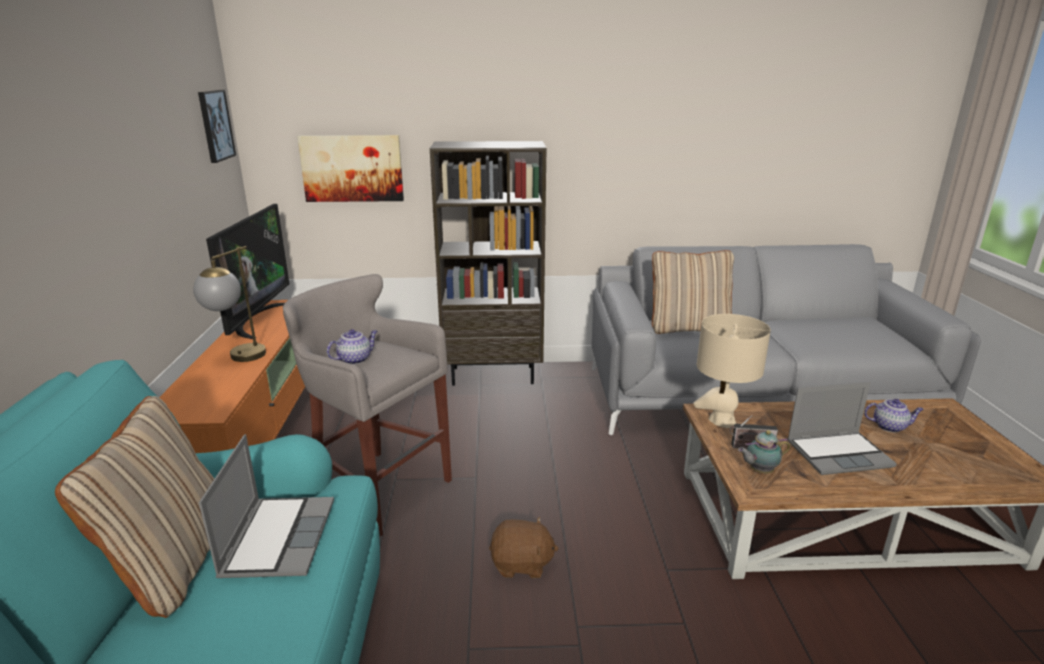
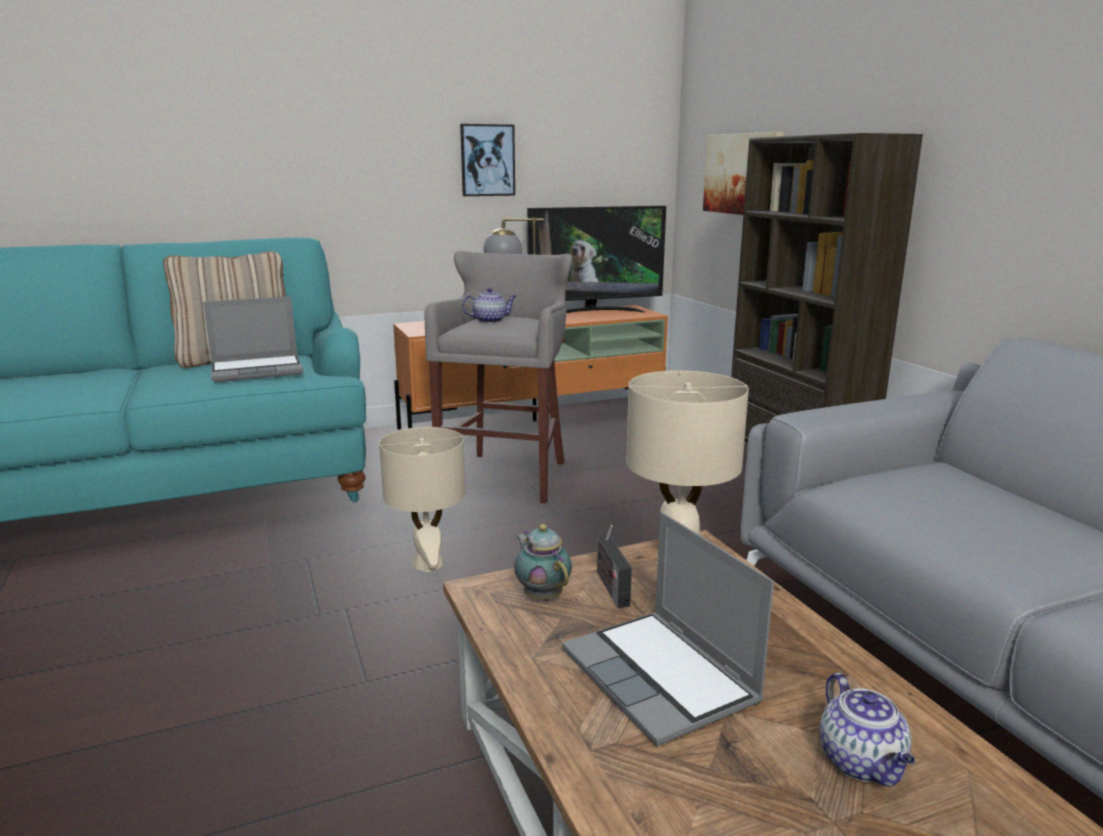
camera: 70 degrees right, 5 degrees down
picture [198,90,236,163] -> picture moved to [460,124,515,196]
teapot [327,329,377,365] -> teapot turned 45 degrees counterclockwise [462,288,516,323]
brown plush toy [489,517,559,578] -> beige table lamp [379,427,466,572]
beige pillow [652,250,734,334] -> none

